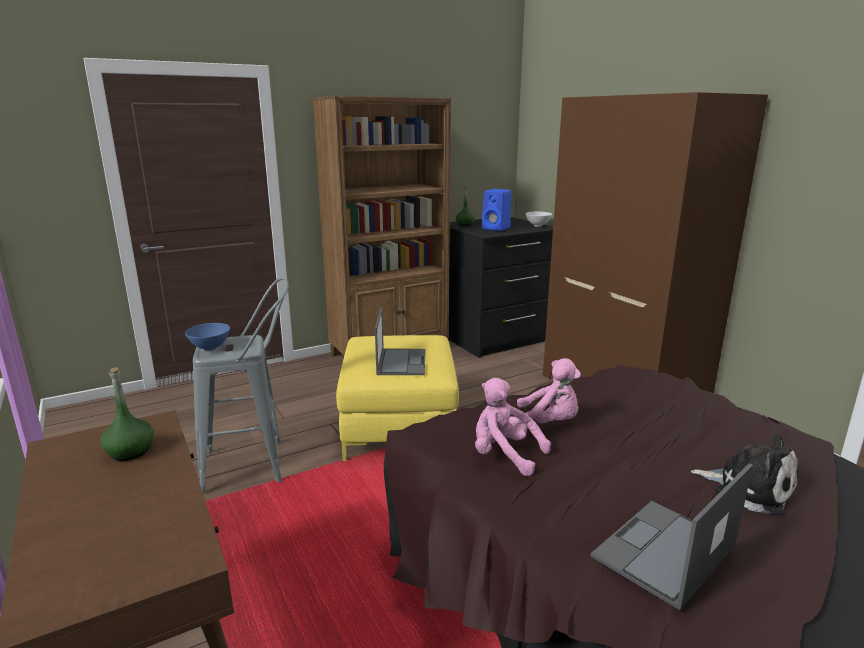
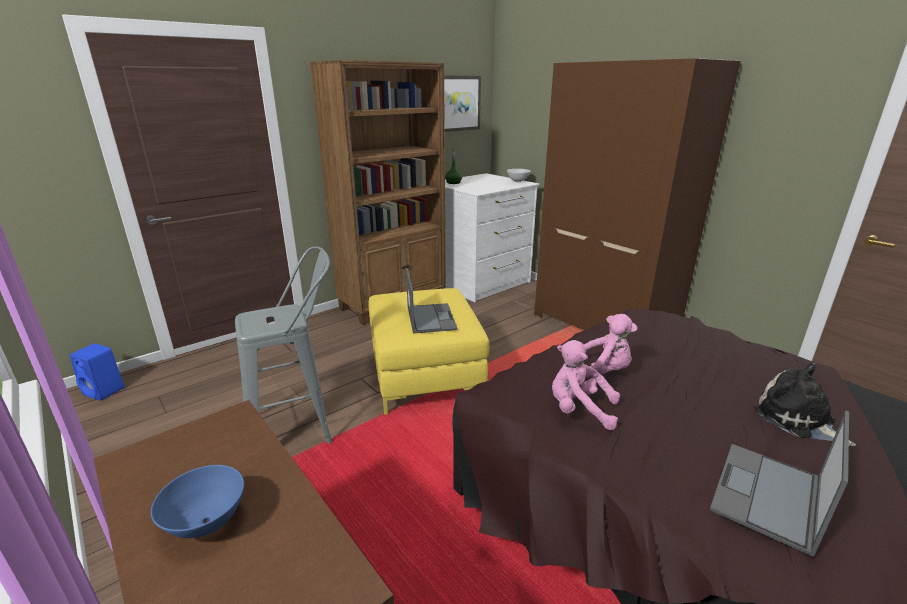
camera: 10 degrees left, 5 degrees up
green bottle [100,367,154,461] -> none
blue bowl [185,323,230,351] -> blue bowl moved to [151,465,244,538]
black dresser [448,217,553,358] -> white dresser [445,173,539,303]
blue speaker [482,189,511,231] -> blue speaker moved to [70,343,125,401]
plush toy [691,434,798,516] -> plush toy turned 150 degrees counterclockwise [754,363,856,446]
none -> picture [444,75,481,132]

